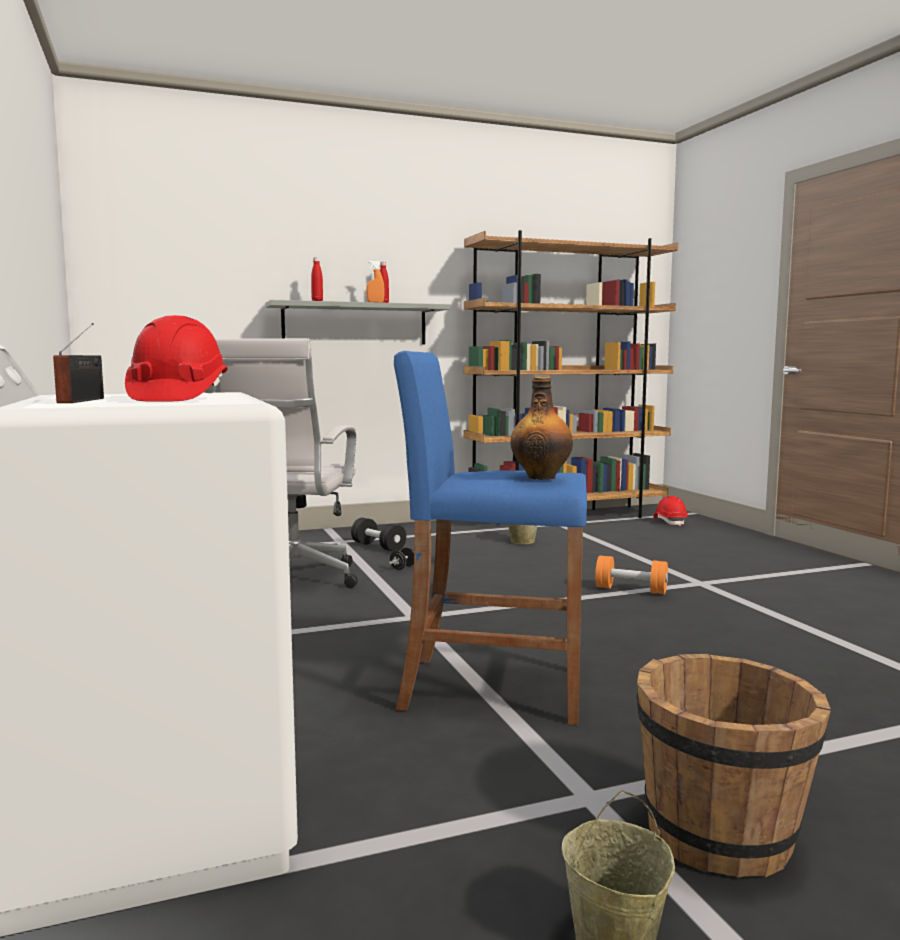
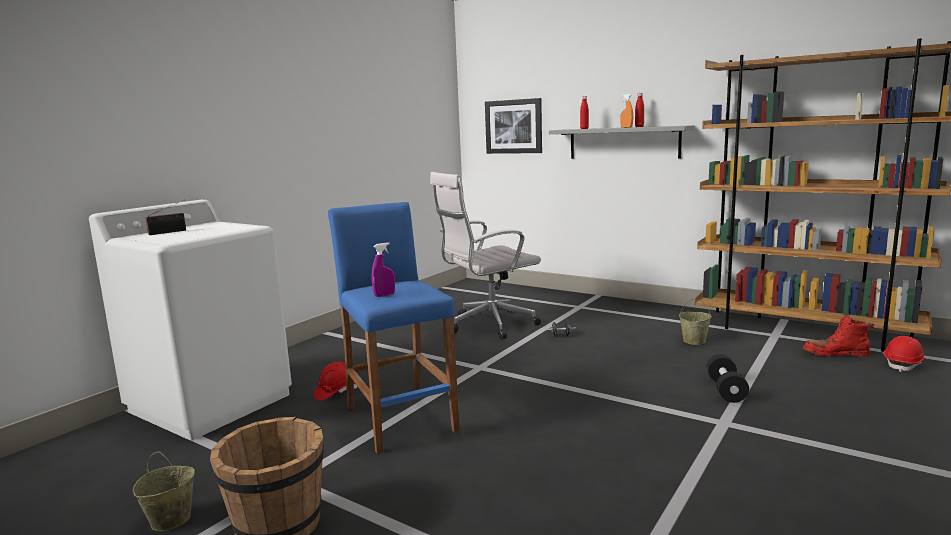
camera: 55 degrees right, 5 degrees up
red hard hat [125,315,227,402] -> red hard hat moved to [313,362,358,401]
black dumbbell [351,518,406,552] -> black dumbbell moved to [706,354,749,403]
bottle [510,377,573,480] -> purple spray bottle [372,243,395,297]
orange dumbbell [595,555,668,594] -> none
none -> picture [485,98,542,154]
none -> red boot [803,315,875,357]

